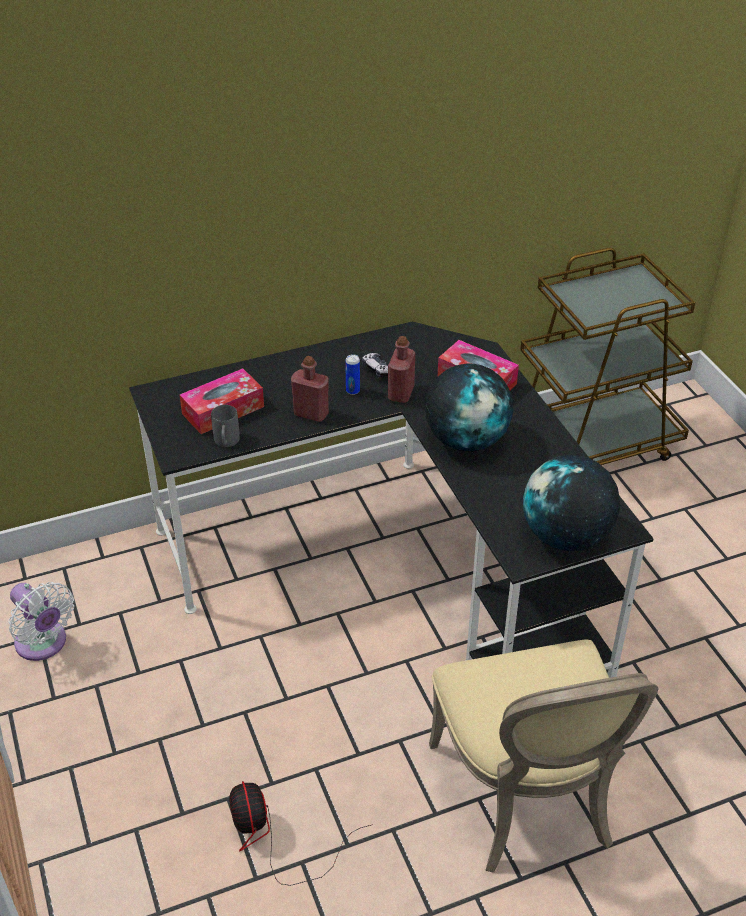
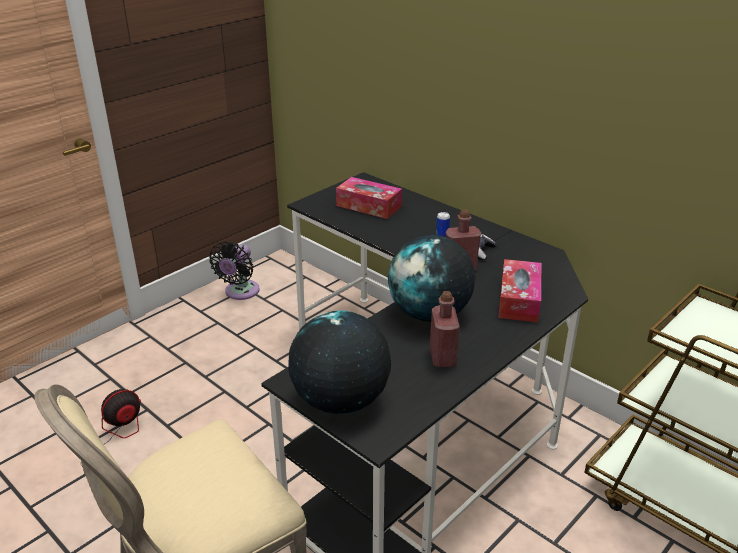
camera: 65 degrees right, 10 degrees down
white fan [9,582,74,661] -> black fan [209,241,260,300]
grey mug [211,405,240,447] -> none
red bottle [291,356,329,422] -> red bottle moved to [430,291,460,367]

